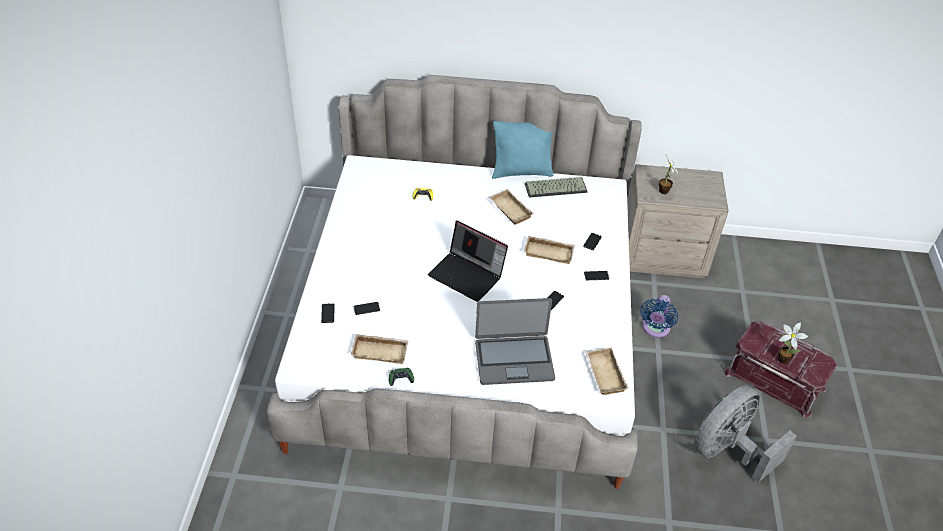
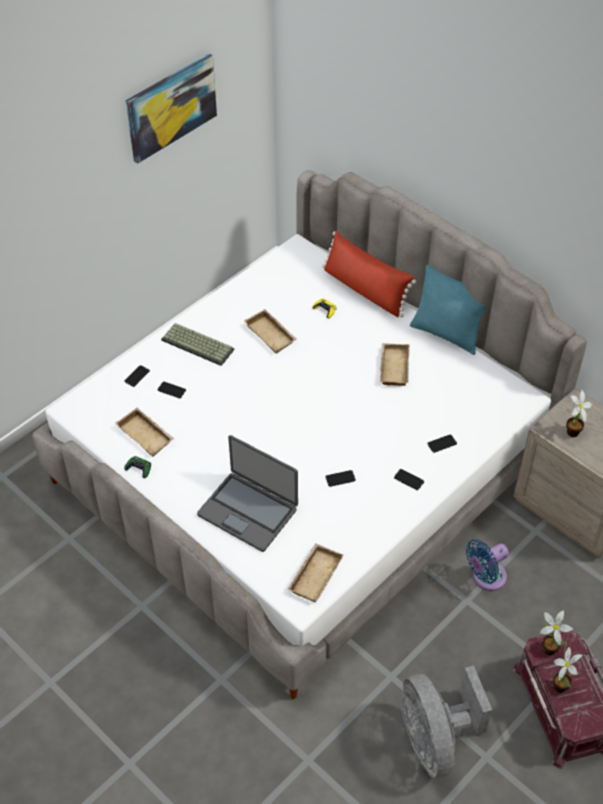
camera: 40 degrees right, 5 degrees up
laptop [428,220,508,302] -> none
beige tray [524,236,575,264] -> beige tray moved to [244,309,297,354]
keyboard [525,177,588,198] -> keyboard moved to [161,323,234,366]
grey fan [694,385,797,483] -> grey fan turned 105 degrees counterclockwise [401,666,492,778]
none -> picture [126,53,217,164]
none -> red pillow [322,231,416,317]
none -> potted plant [540,610,573,656]

